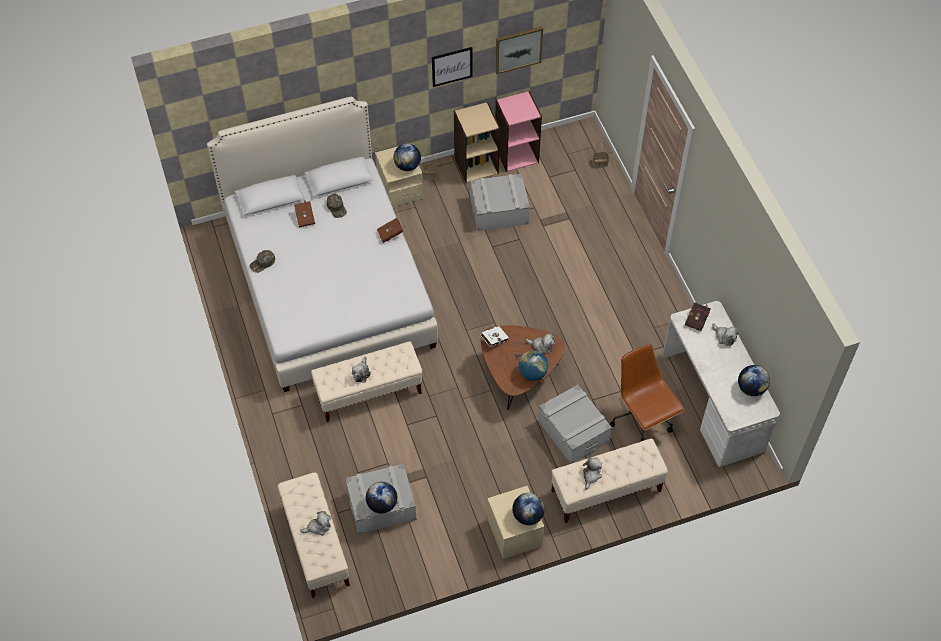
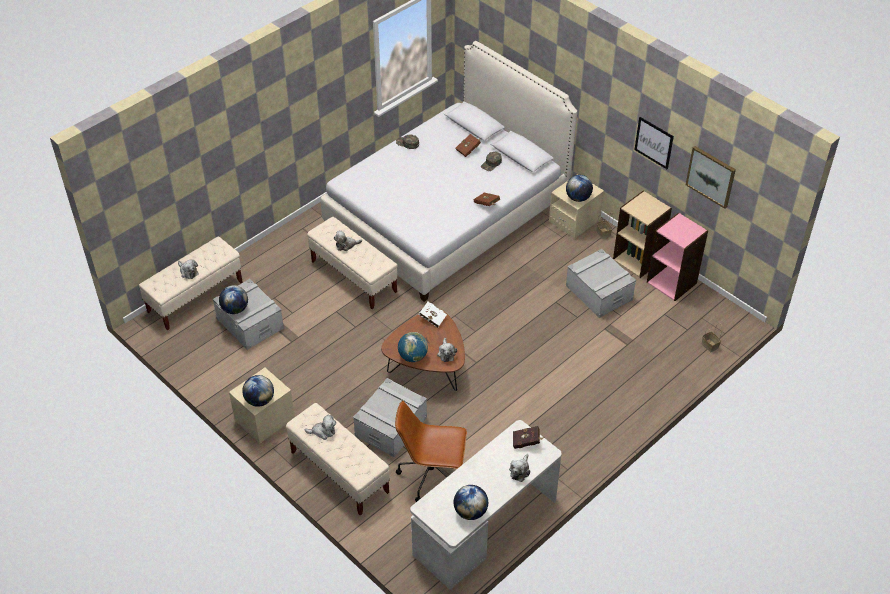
camera: 65 degrees right, 10 degrees down
brown office chair [610,344,684,441] -> brown office chair turned 120 degrees counterclockwise [395,401,467,502]

